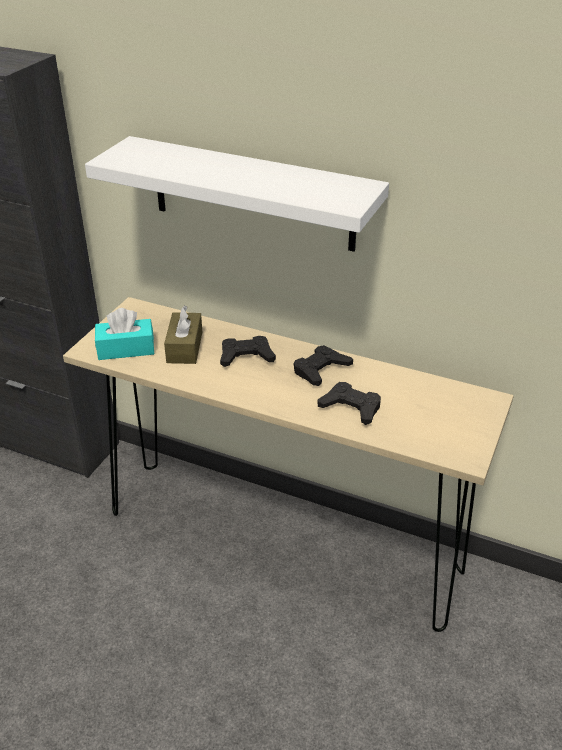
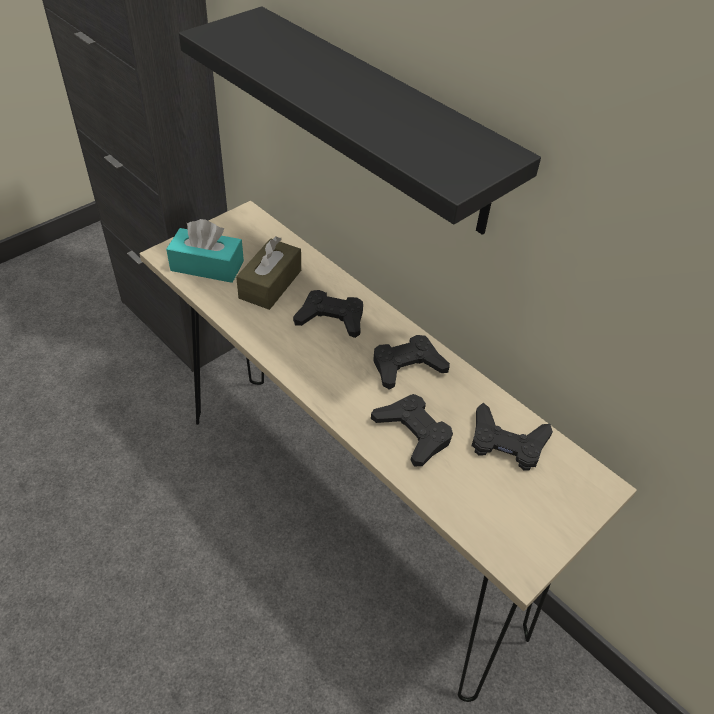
camera: 20 degrees right, 10 degrees up
white shelf [85,136,389,252] -> black shelf [179,6,541,235]
none -> black game controller [472,403,553,470]

